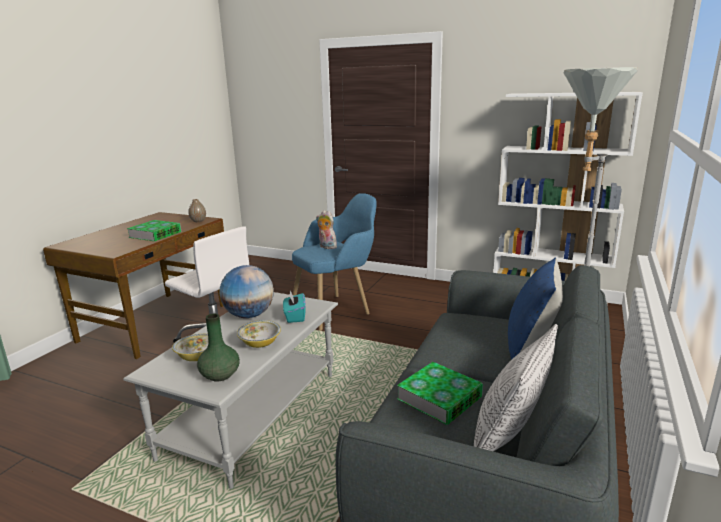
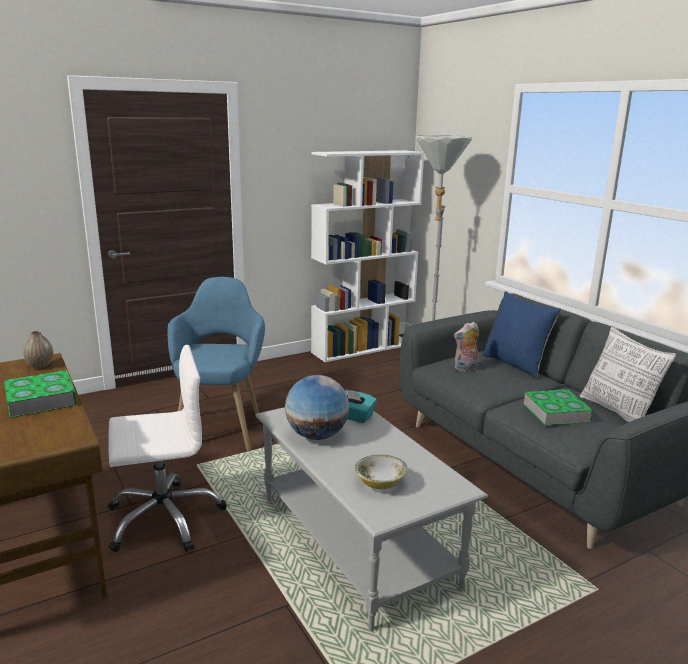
camera: 55 degrees left, 0 degrees up
green vase [197,313,240,382] -> none
bowl [237,320,281,348] -> none
plush toy [316,210,337,249] -> plush toy moved to [454,322,479,372]

